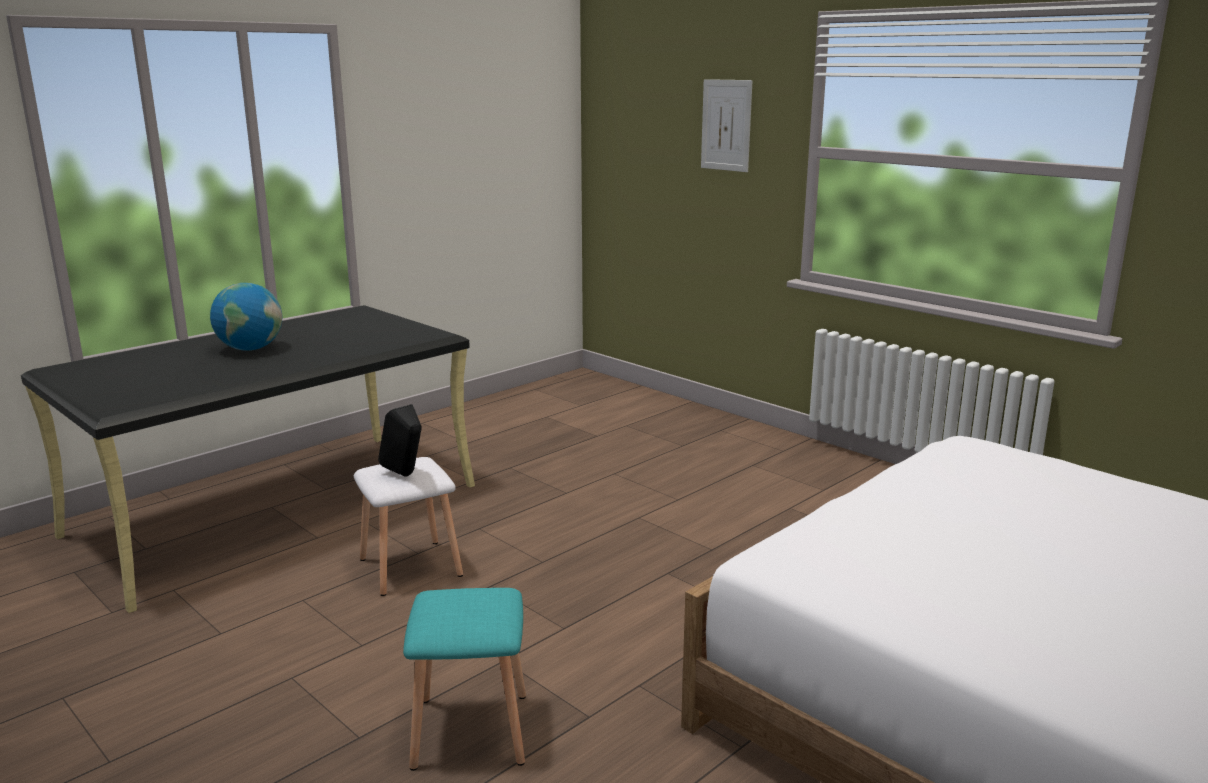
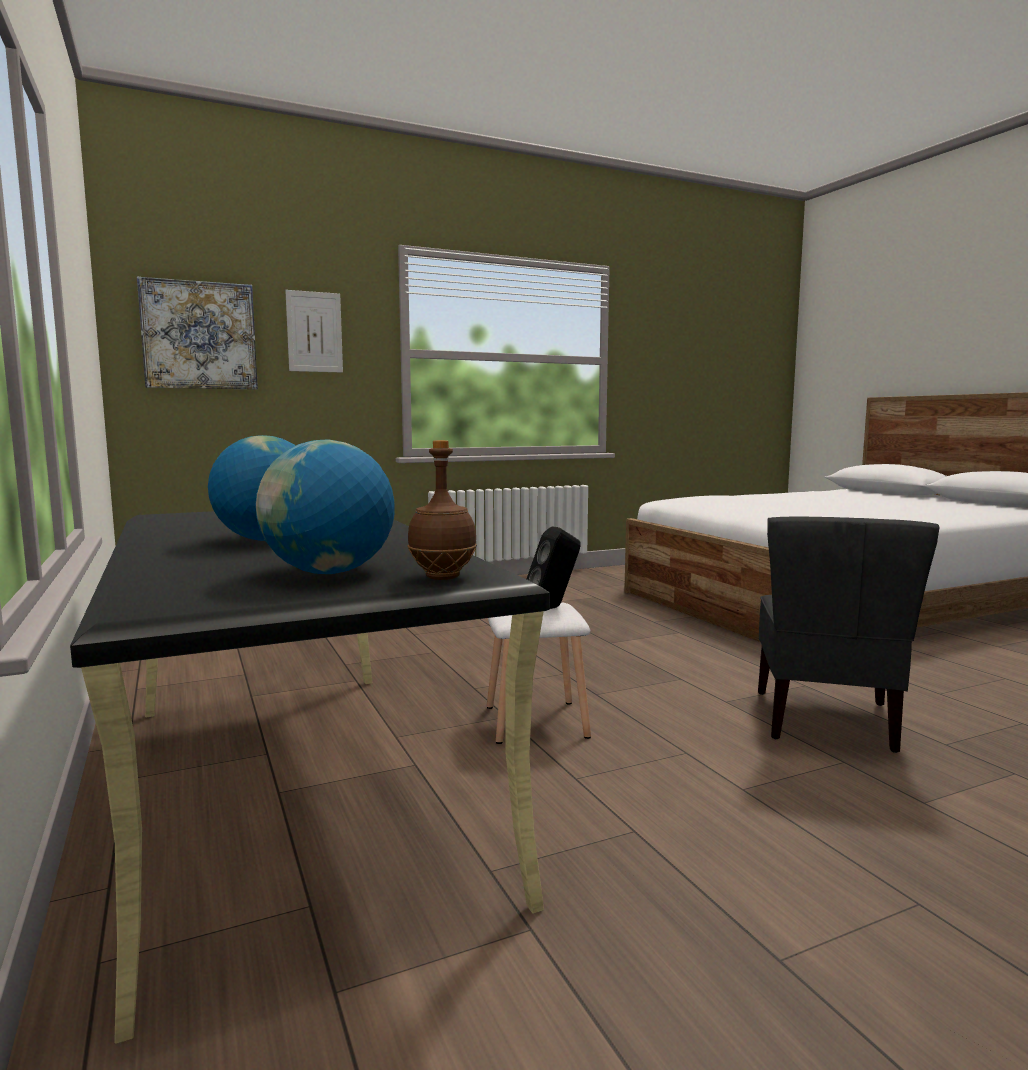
camera: 70 degrees left, 10 degrees down
turquoise stool [403,588,526,771] -> grey chair [758,516,939,753]
none -> picture [137,276,258,389]
none -> globe [256,439,395,574]
none -> brown bottle [408,440,477,580]

